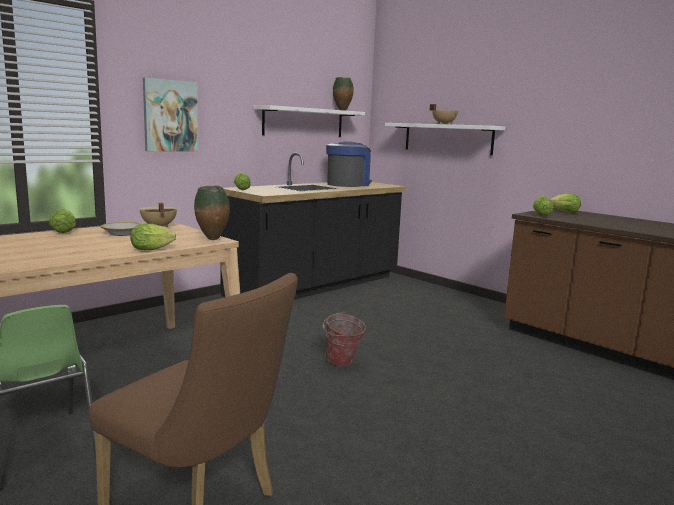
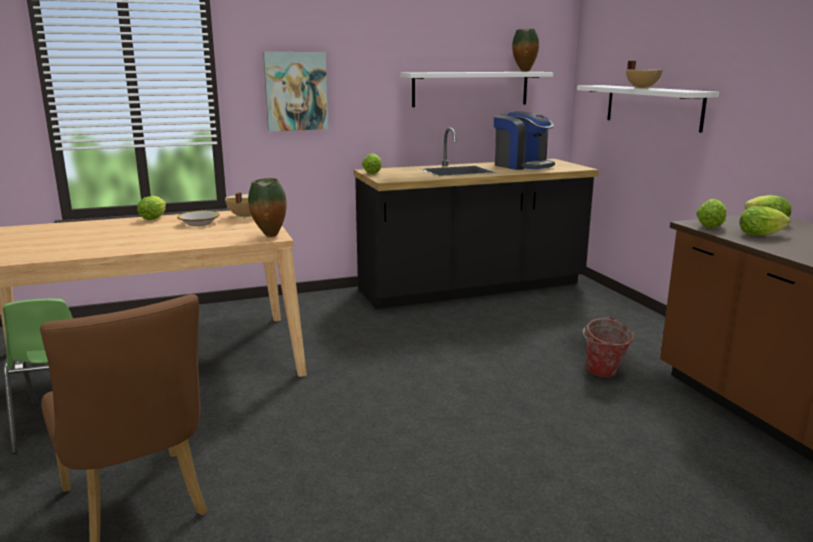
camera: 25 degrees right, 5 degrees up
lettuce [130,224,176,250] -> lettuce moved to [739,206,790,236]
bucket [322,311,366,366] -> bucket moved to [583,316,634,377]
coffee machine [326,141,372,187] -> coffee machine turned 75 degrees clockwise [494,111,555,170]

